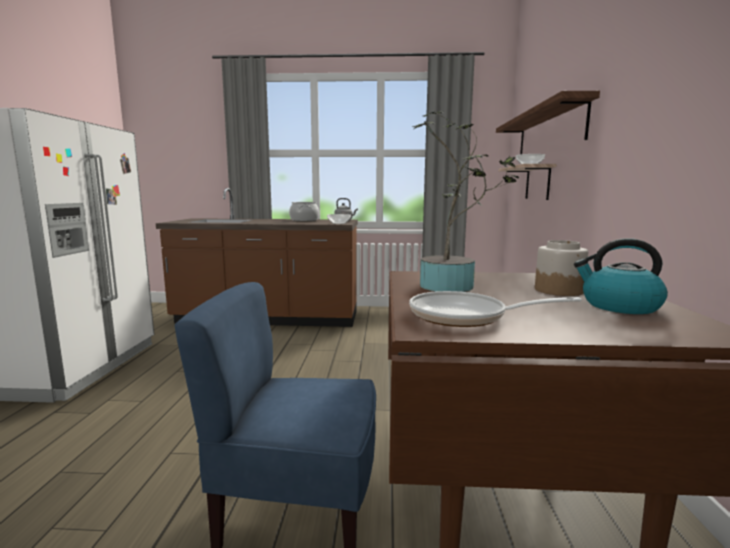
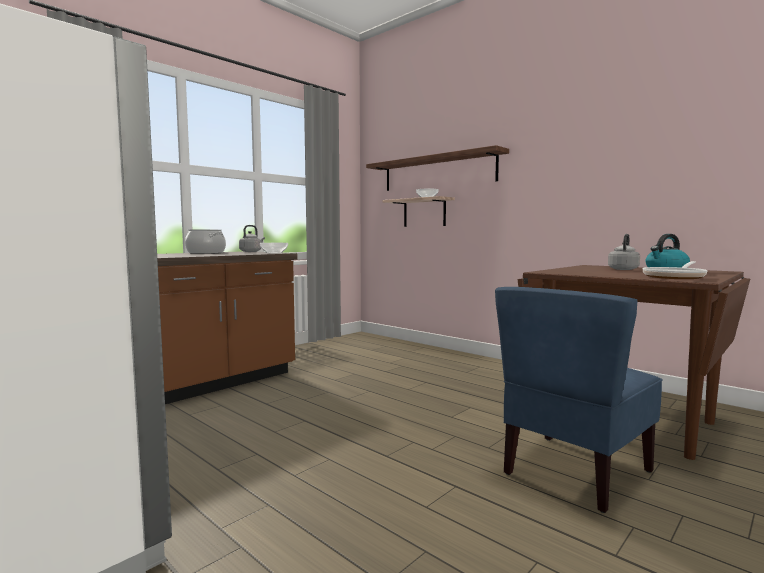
camera: 50 degrees left, 5 degrees down
potted plant [412,111,519,292] -> none
jar [535,240,588,296] -> grey kettle [608,234,640,270]

